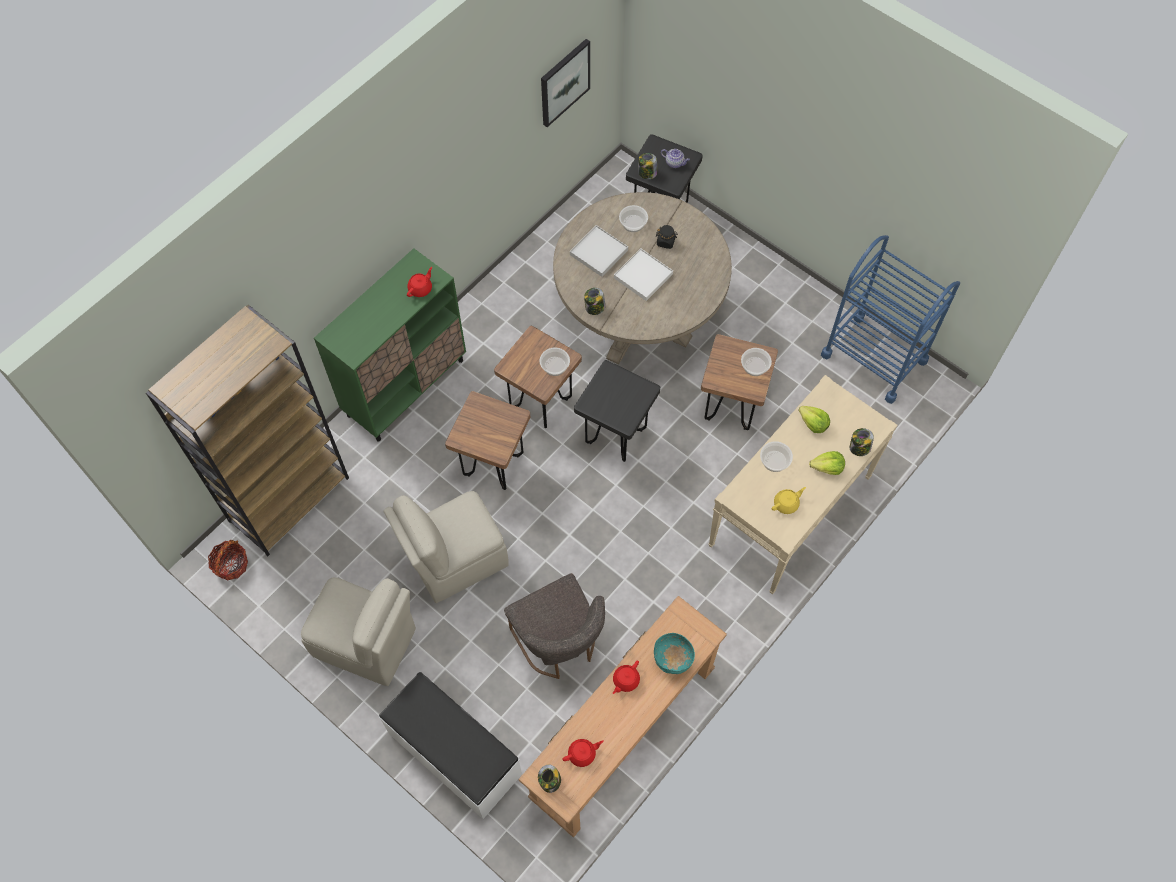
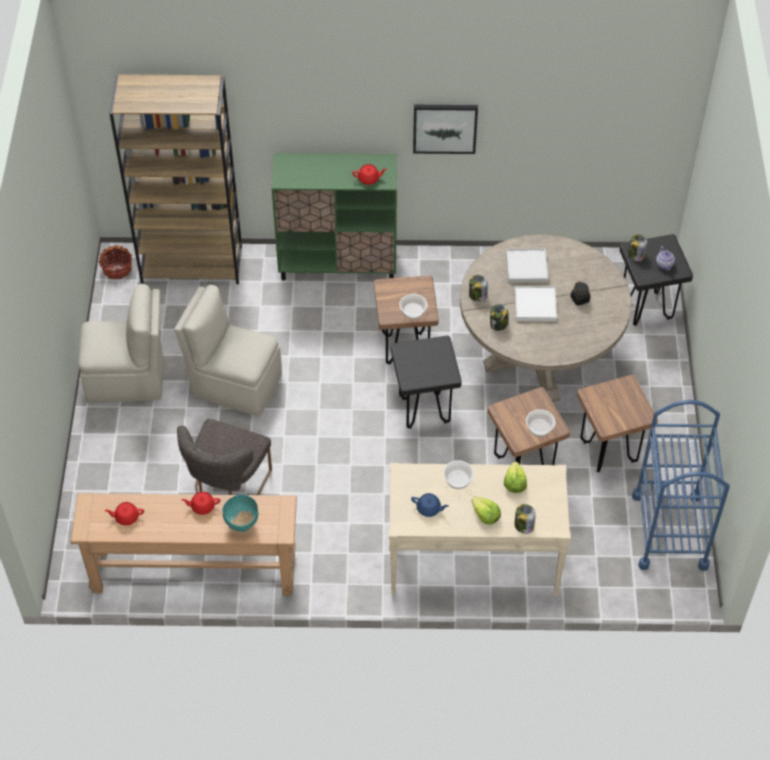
camera: 50 degrees right, 10 degrees down
beige chair [301,577,416,686] -> beige chair turned 75 degrees counterclockwise [79,284,163,403]
white bench [379,672,522,819] -> none
brown stool [445,391,530,490] -> brown stool moved to [577,375,658,472]
jar [538,765,561,793] -> jar moved to [490,304,509,331]
picture [541,39,590,127] -> picture moved to [413,105,478,154]
red teapot [562,739,604,767] -> red teapot turned 150 degrees clockwise [104,502,144,525]
bowl [619,205,648,232] -> none
yellow teapot [772,487,806,514] -> blue teapot [411,493,449,517]

